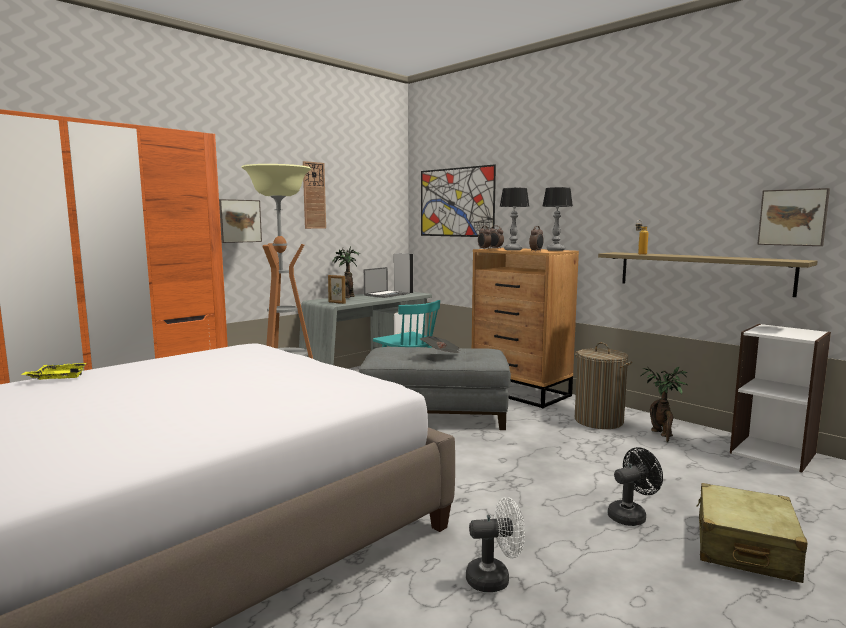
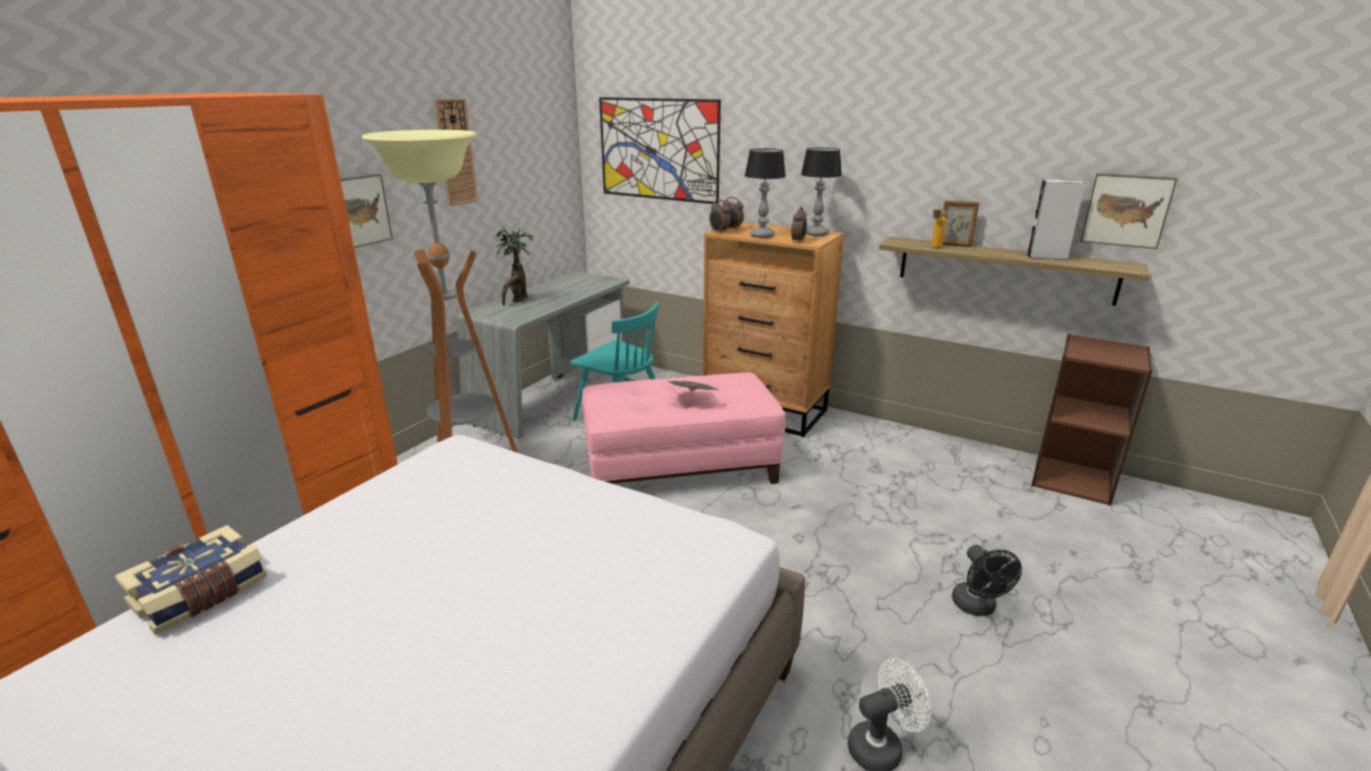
camera: 15 degrees left, 15 degrees up
yellow tray [21,363,87,380] -> book [115,525,267,635]
picture frame [328,275,346,304] -> picture frame moved to [943,200,979,247]
grey ottoman [359,347,511,430] -> pink ottoman [582,373,786,484]
laptop [364,267,408,298] -> none
grey speaker [394,253,413,293] -> grey speaker moved to [1027,180,1085,260]
laundry basket [575,342,632,429] -> none
black fan [608,447,663,526] -> black fan turned 120 degrees clockwise [952,545,1022,616]
potted plant [641,366,688,443] -> none
beige suitcase [696,483,808,583] -> none
white bookcase [730,324,831,472] -> brown bookcase [1032,334,1152,506]

